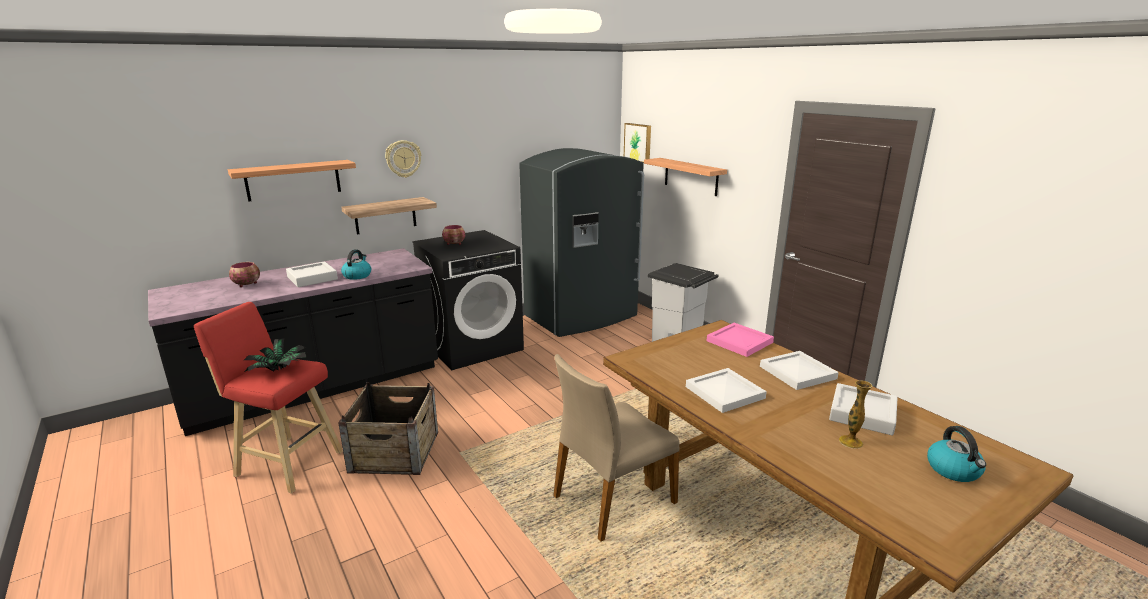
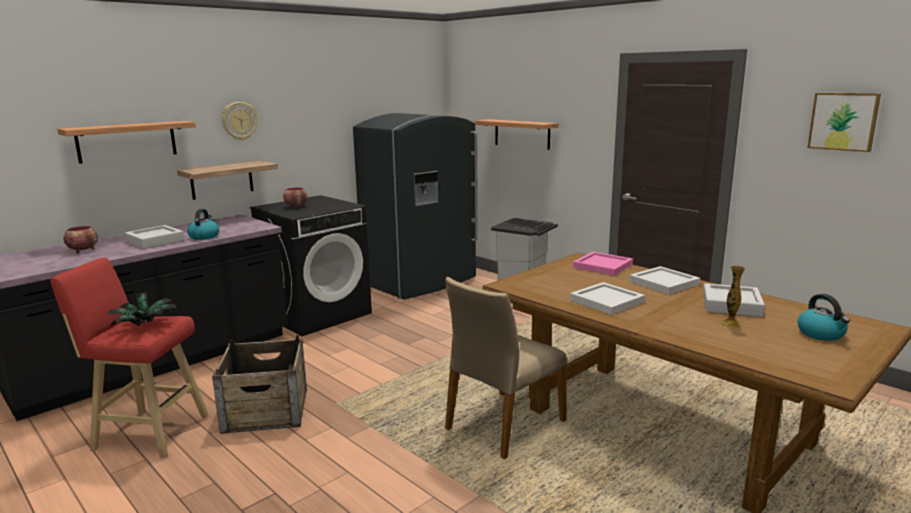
camera: 10 degrees left, 5 degrees down
picture [624,123,651,163] -> picture moved to [807,93,881,152]

